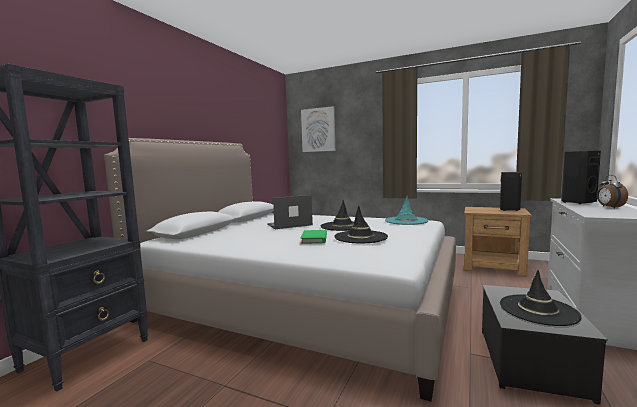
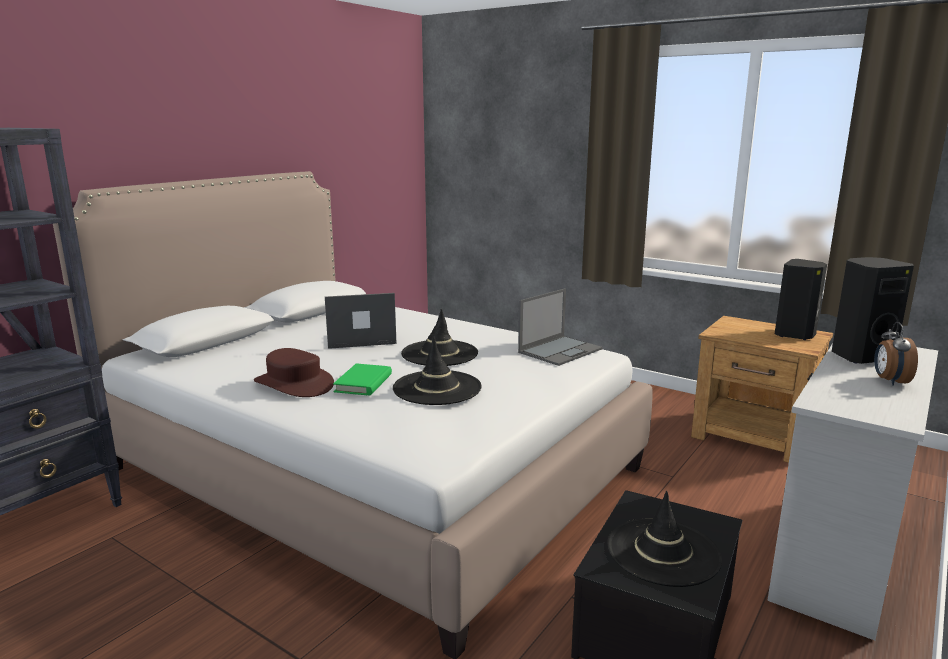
camera: 10 degrees right, 10 degrees up
picture [301,106,335,152] -> none
turquoise hat [385,196,429,225] -> laptop [518,288,603,366]
none -> brown hat [254,348,334,397]

